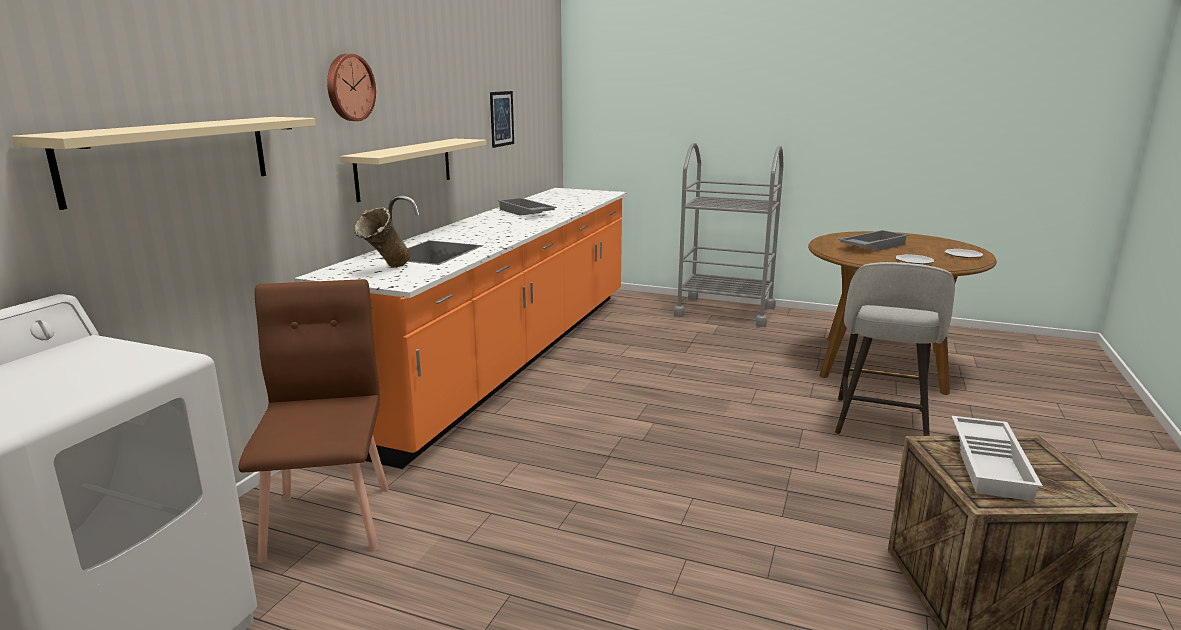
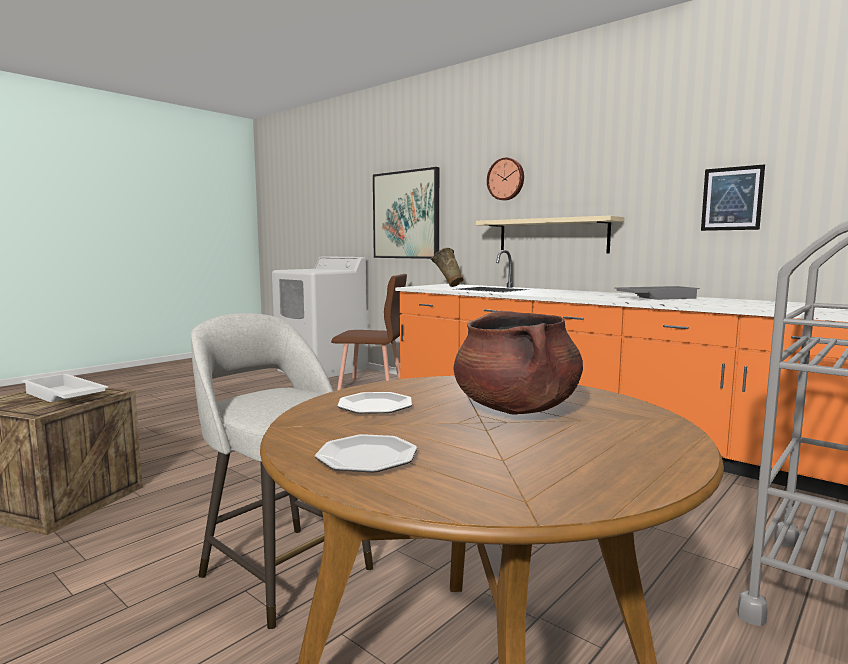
camera: 110 degrees right, 10 degrees down
beige shelf [12,117,316,210] -> picture [373,167,439,259]
grey tray [838,230,909,251] -> brown cooking pot [454,311,583,415]

